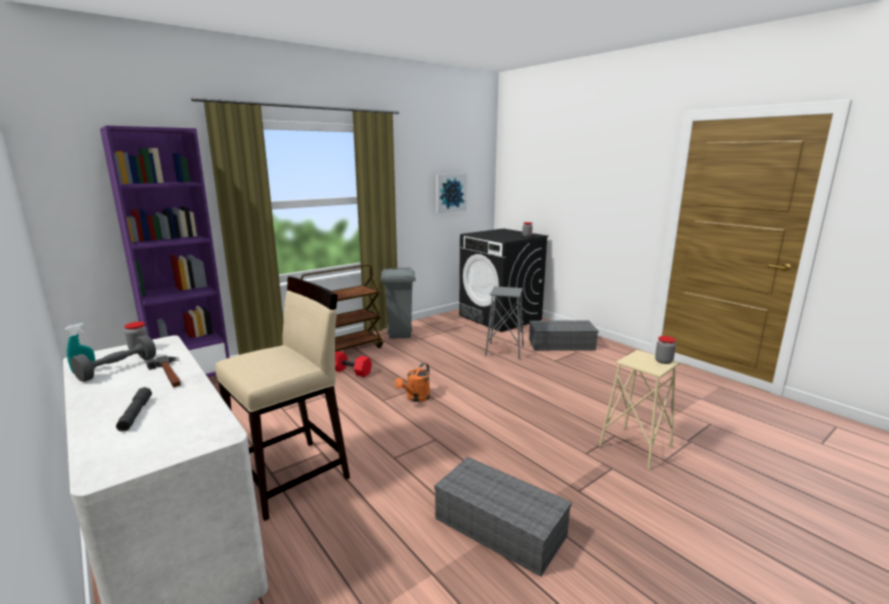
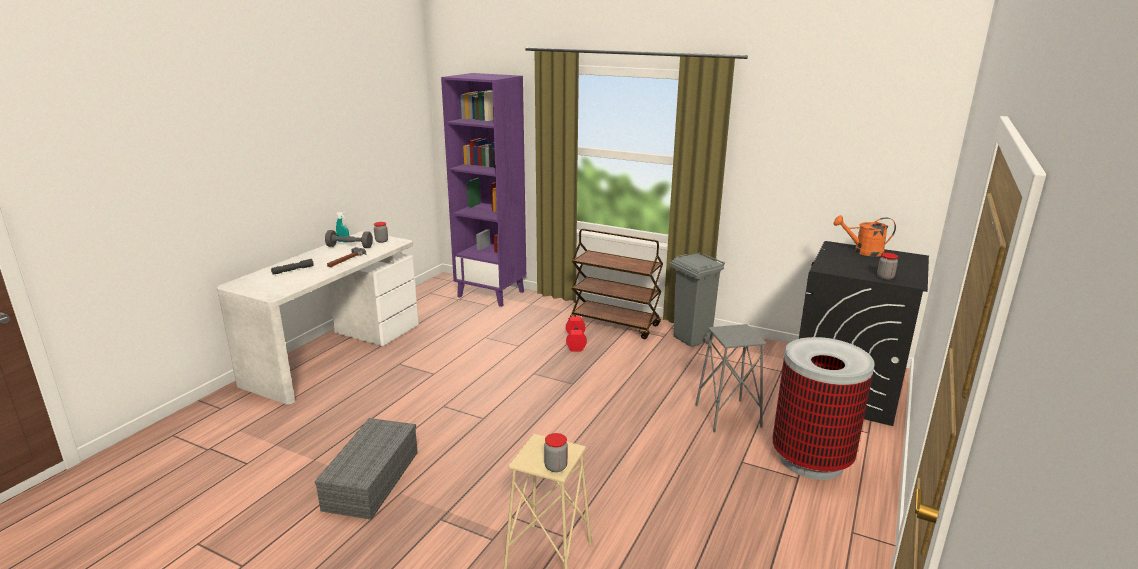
camera: 65 degrees right, 5 degrees up
beige stool [215,277,350,521] -> none
orange watering can [394,363,430,402] -> orange watering can moved to [834,215,896,257]
picture [436,174,467,213] -> none
grey storage box [529,321,599,351] -> trash can [772,337,875,480]

